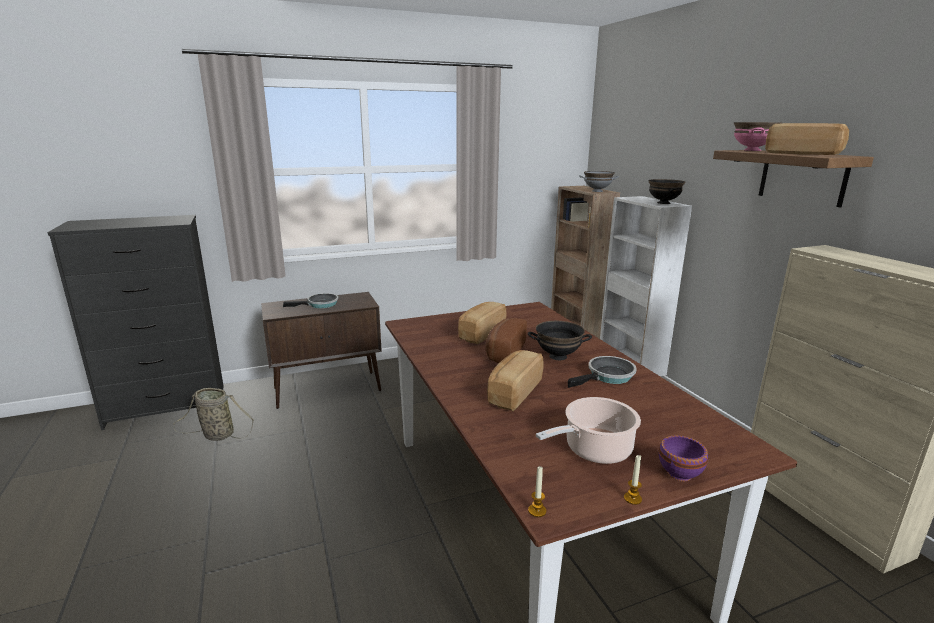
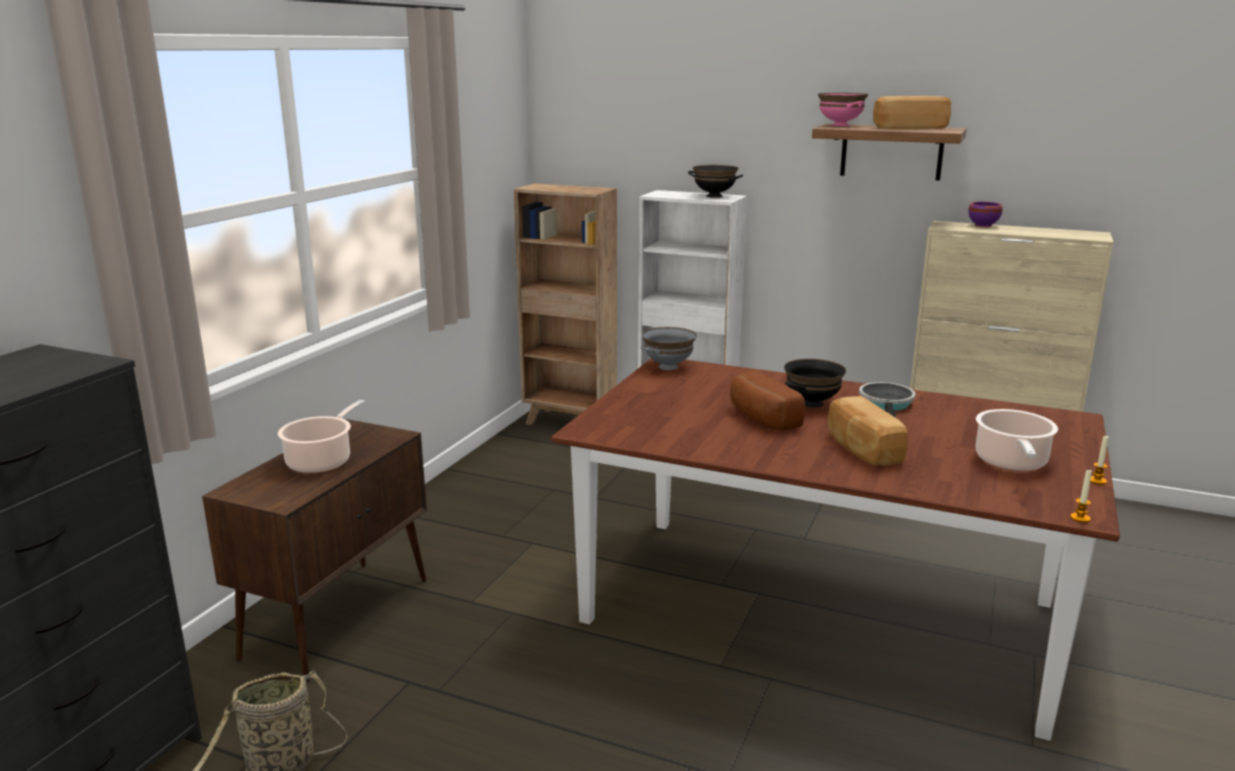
camera: 45 degrees left, 0 degrees up
frying pan [283,293,339,308] -> cooking pot [278,400,365,473]
bread [458,302,507,344] -> none
grey bowl [579,171,619,192] -> grey bowl moved to [641,327,697,370]
purple bowl [659,436,708,481] -> purple bowl moved to [968,202,1002,227]

